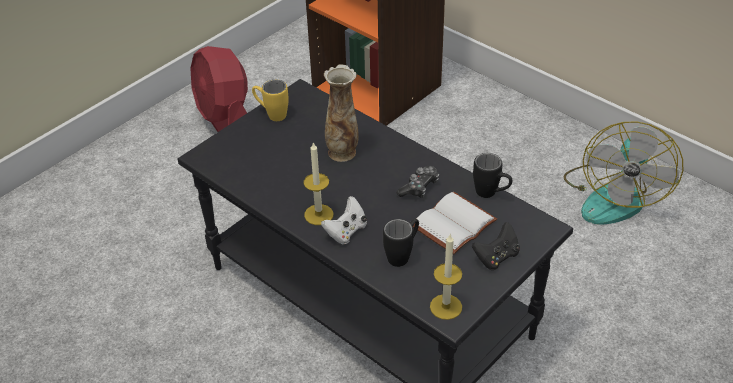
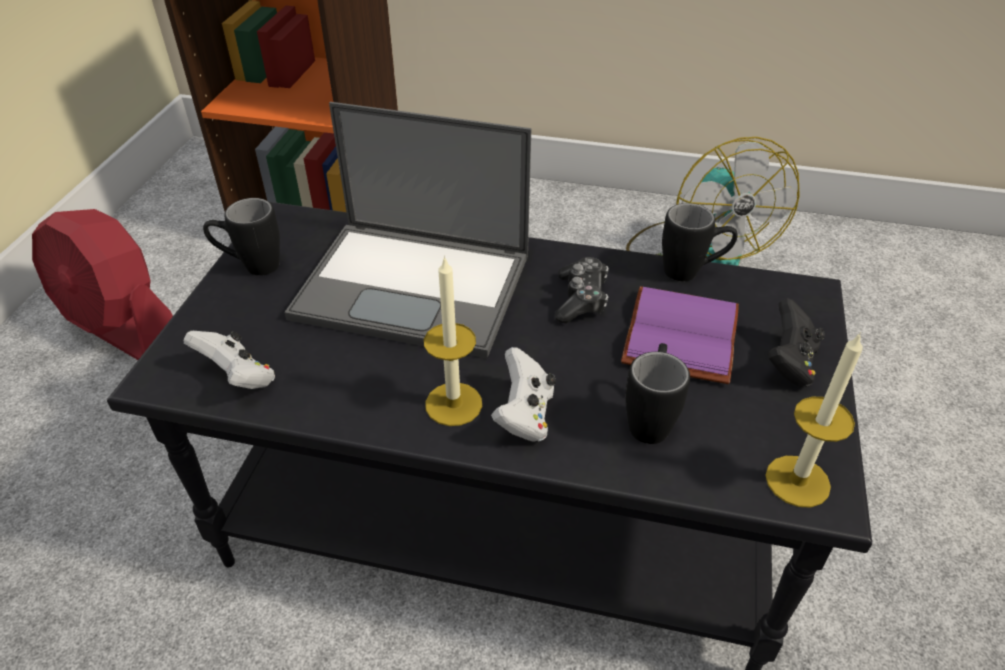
camera: 30 degrees left, 0 degrees up
yellow mug [252,80,289,121] -> black mug [203,198,280,276]
vase [324,65,359,162] -> laptop [284,102,531,358]
white book [413,191,497,254] -> purple book [621,286,739,384]
none -> white game controller [184,331,275,389]

